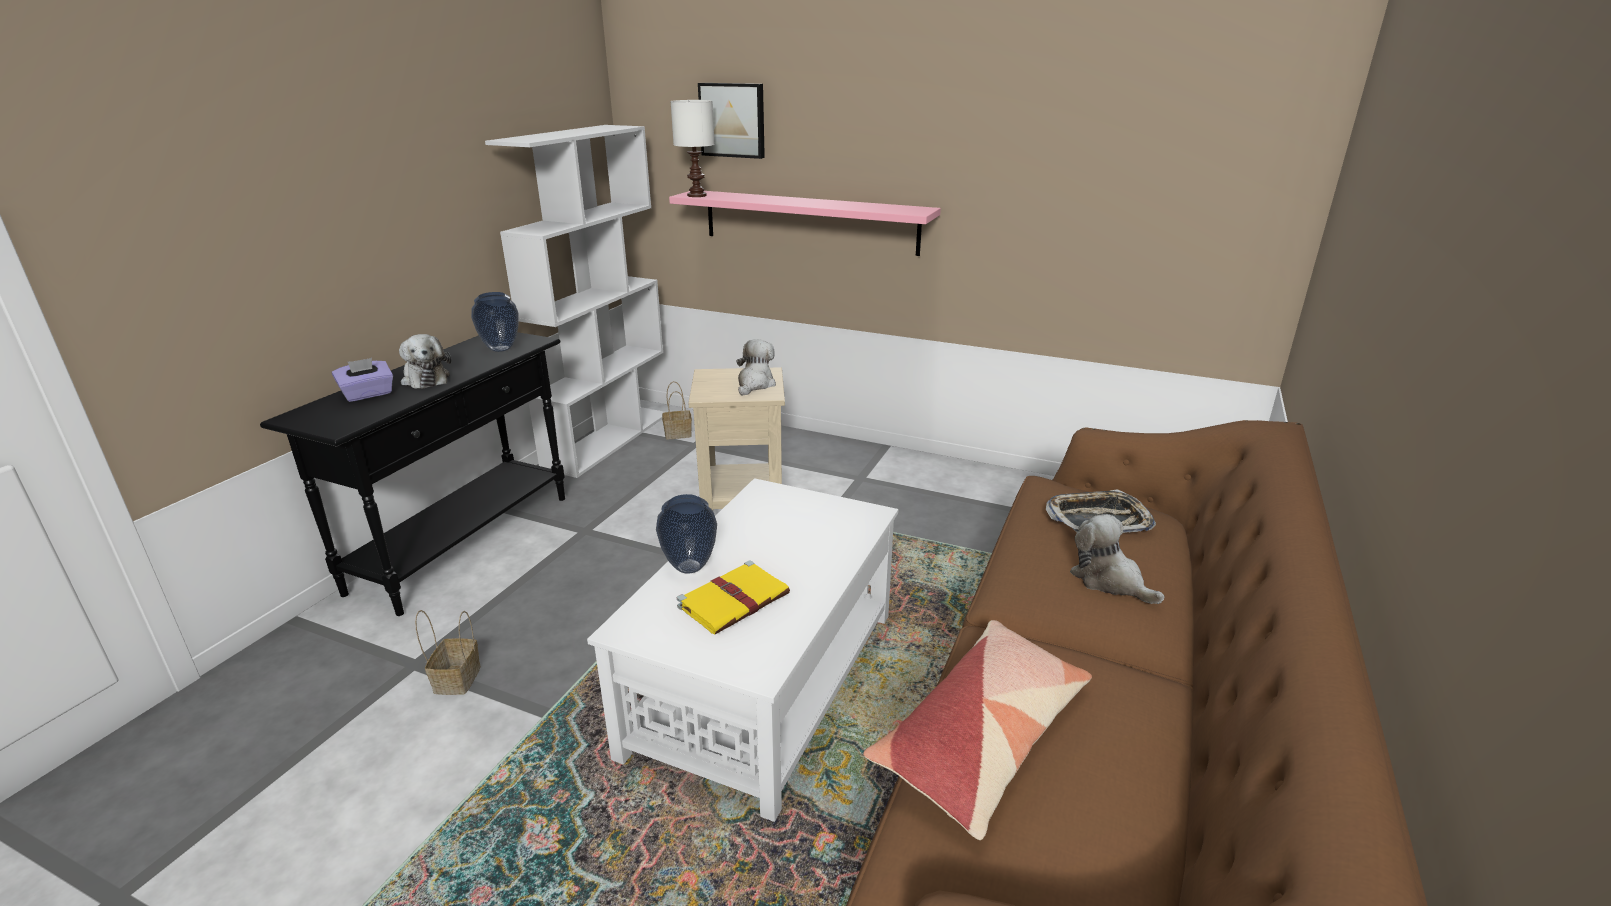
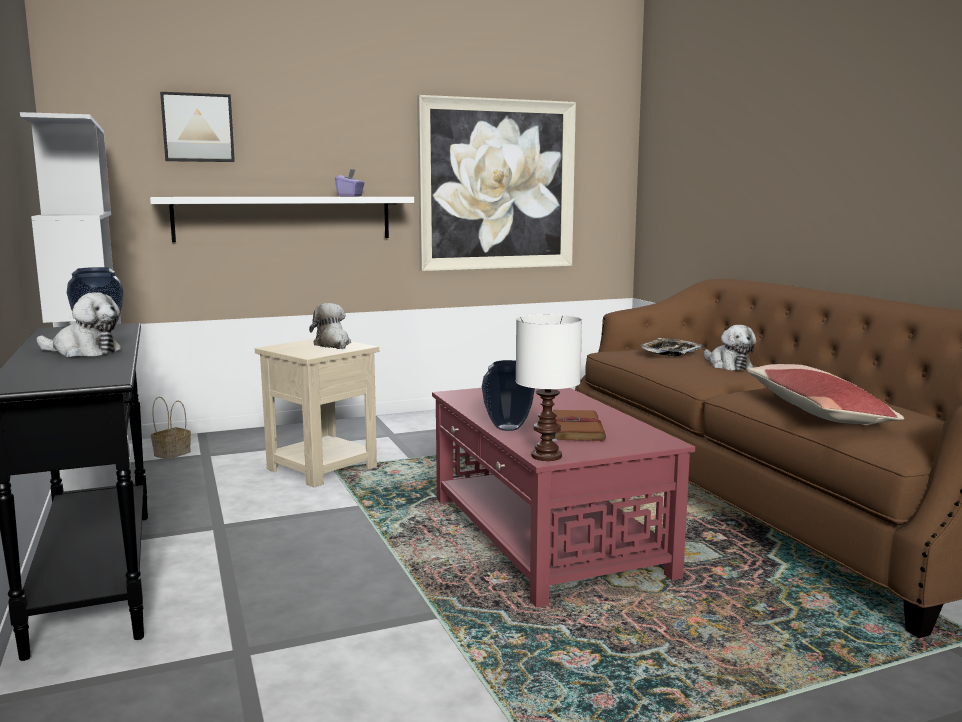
camera: 45 degrees left, 15 degrees down
purple tissue box [332,358,393,402] -> purple tissue box moved to [335,169,364,196]
basket [415,610,481,695] -> none
white coffee table [587,478,898,822] -> red coffee table [432,388,695,608]
pink shelf [669,191,941,256] -> white shelf [150,197,414,242]
white table lamp [670,100,715,197] -> white table lamp moved to [516,314,582,461]
yellow book [677,560,790,635] -> brown book [552,409,606,441]
plush toy [1070,514,1165,604] -> plush toy turned 120 degrees counterclockwise [704,325,756,371]
none -> picture [417,95,576,271]

